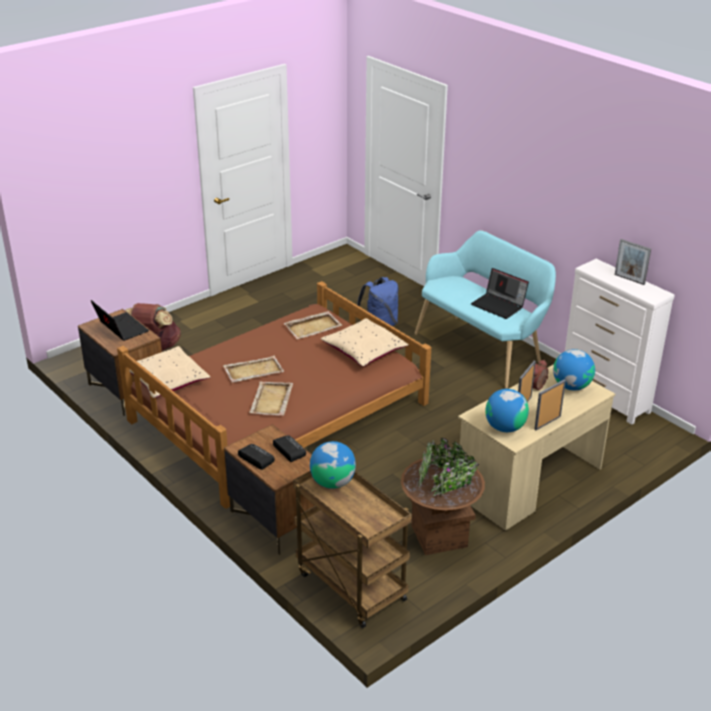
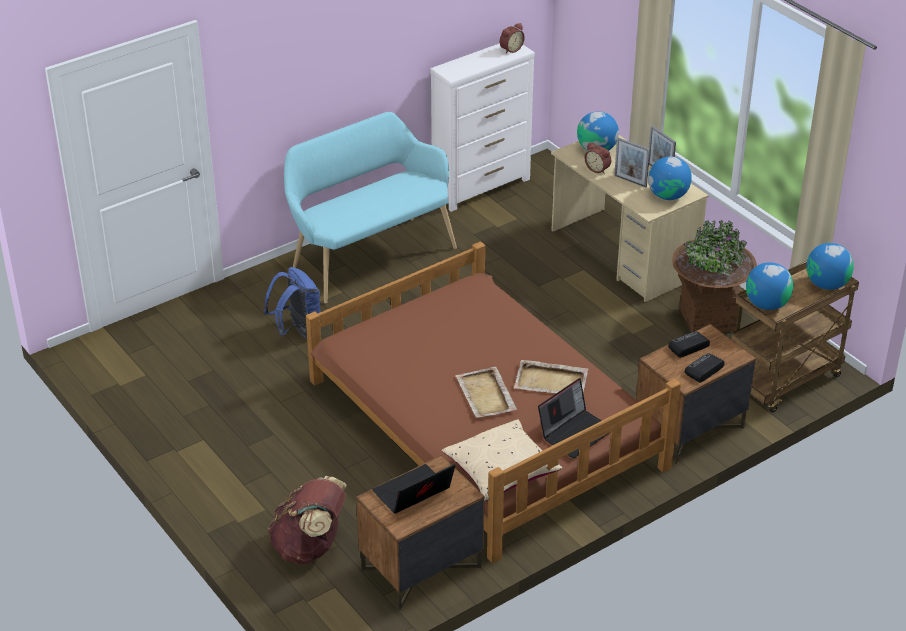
camera: 85 degrees left, 5 degrees up
beige tray [284,311,342,339] -> none
beige pillow [321,318,409,366] -> none
laptop [471,268,529,319] -> laptop moved to [538,378,609,458]
picture frame [615,239,651,285] -> none
none -> alarm clock [500,23,525,54]
none -> globe [807,243,854,290]

